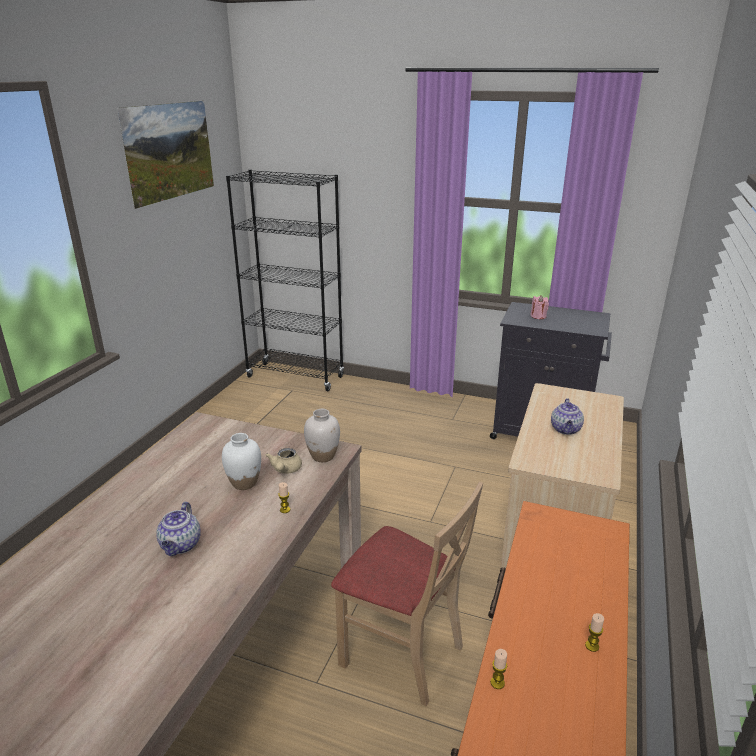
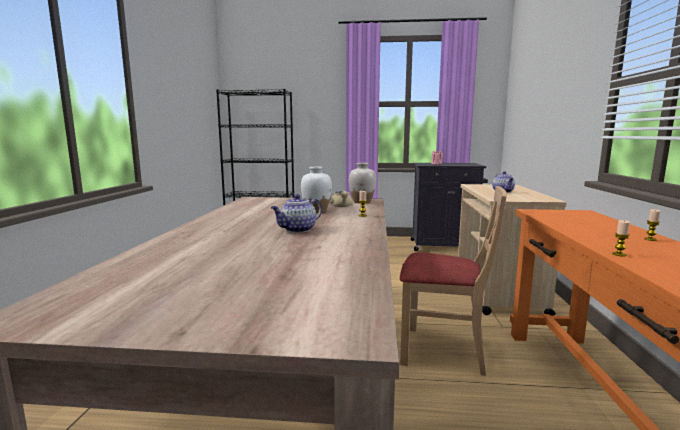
camera: 15 degrees left, 15 degrees down
picture [117,101,214,209] -> none
teapot [156,502,201,556] -> teapot turned 60 degrees clockwise [271,194,322,233]

